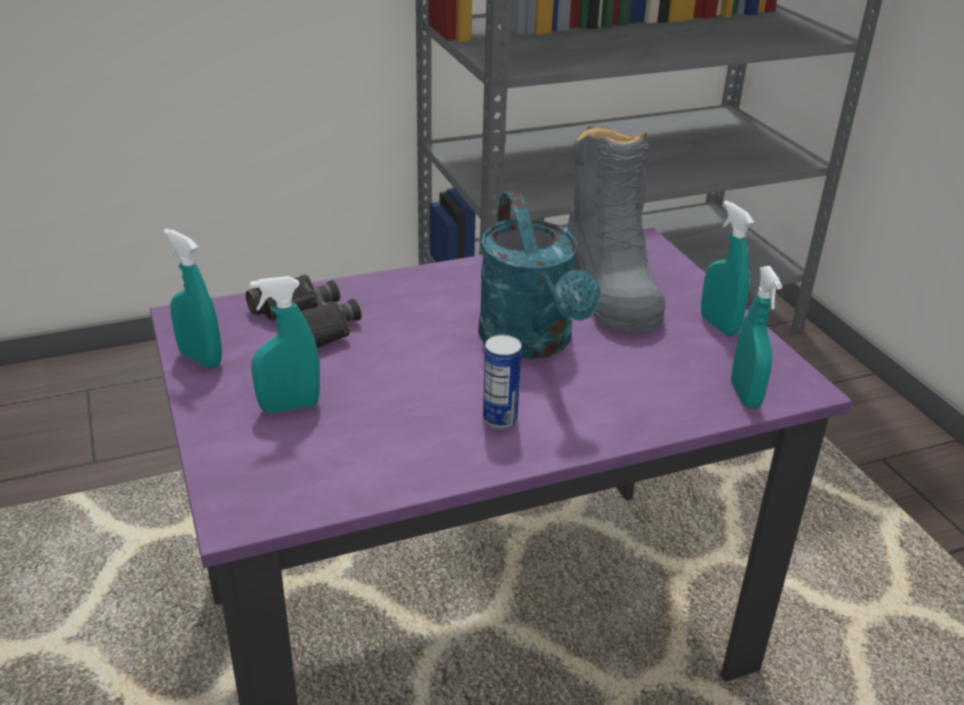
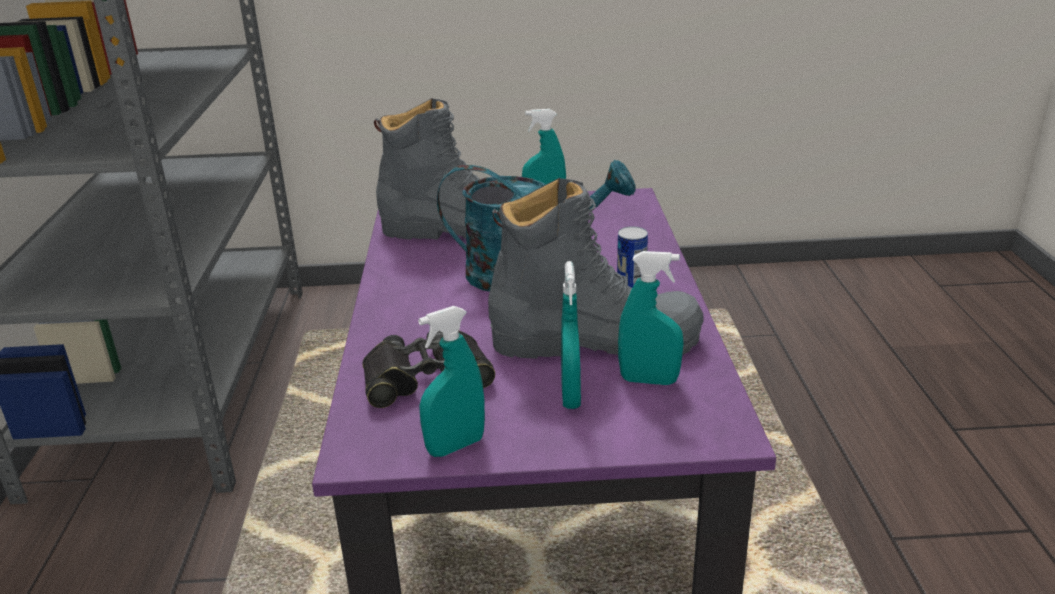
camera: 70 degrees left, 5 degrees down
turquoise spray bottle [731,266,783,409] -> turquoise spray bottle moved to [618,251,683,385]
none -> grey boot [488,178,704,359]

